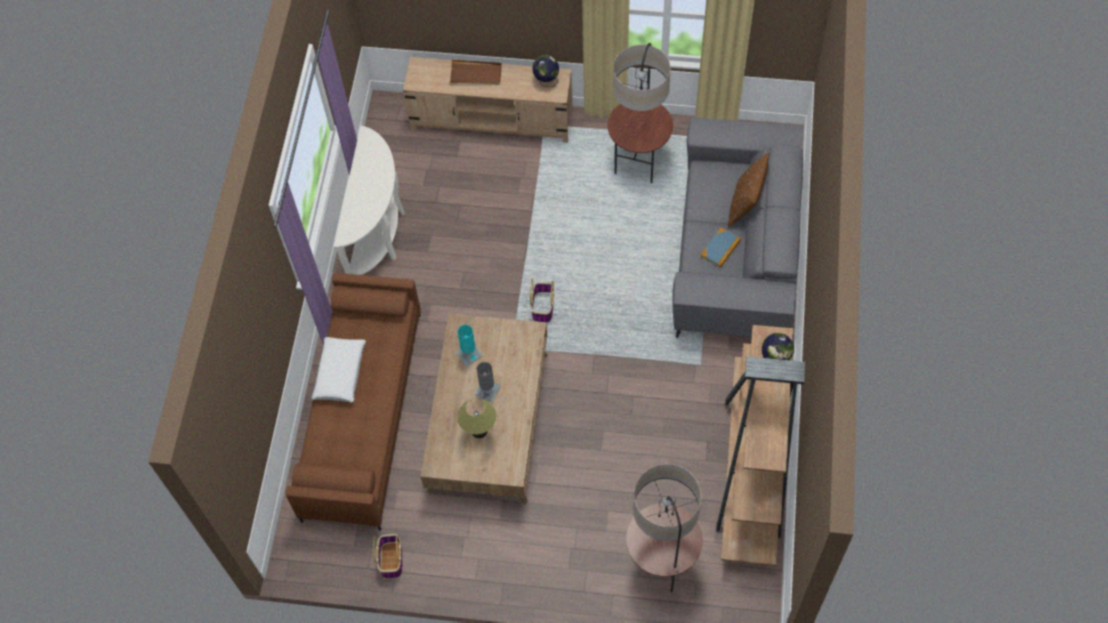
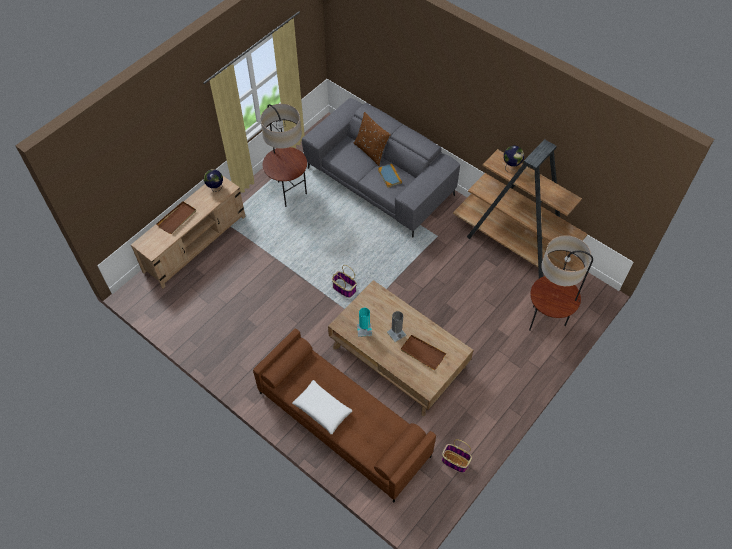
camera: 60 degrees left, 5 degrees down
white console table [334,126,405,275] -> none
table lamp [457,398,497,438] -> brown tray [401,335,446,370]

